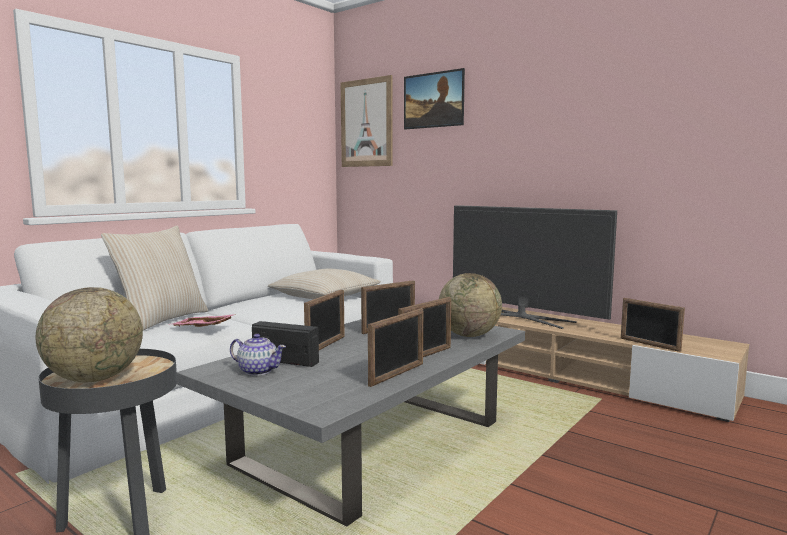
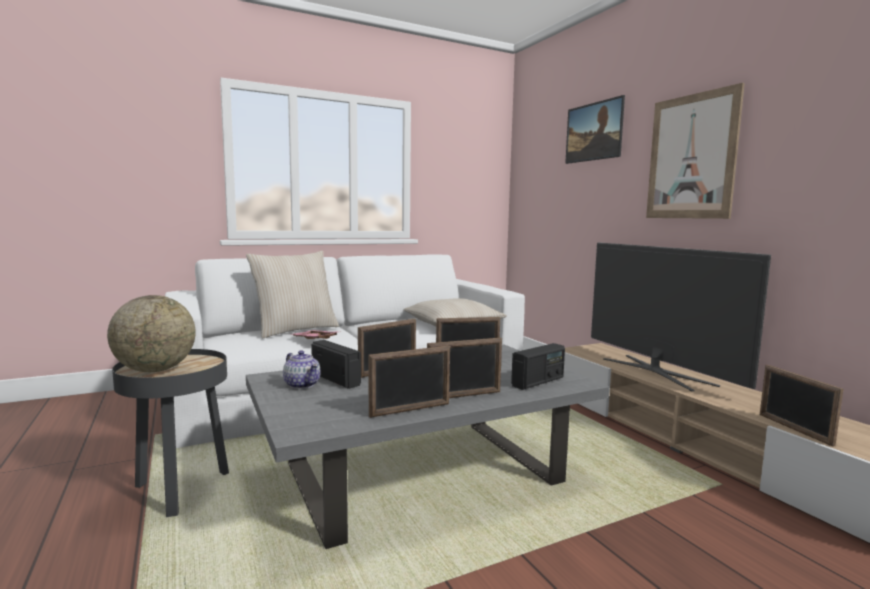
camera: 25 degrees right, 0 degrees up
picture [341,75,392,167] -> picture moved to [646,83,745,219]
globe [439,273,502,337] -> radio [511,343,565,390]

